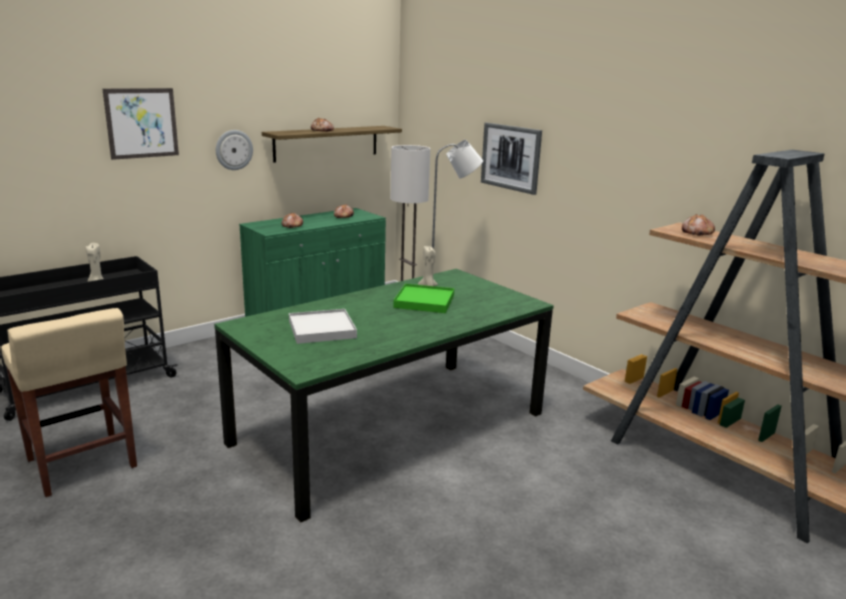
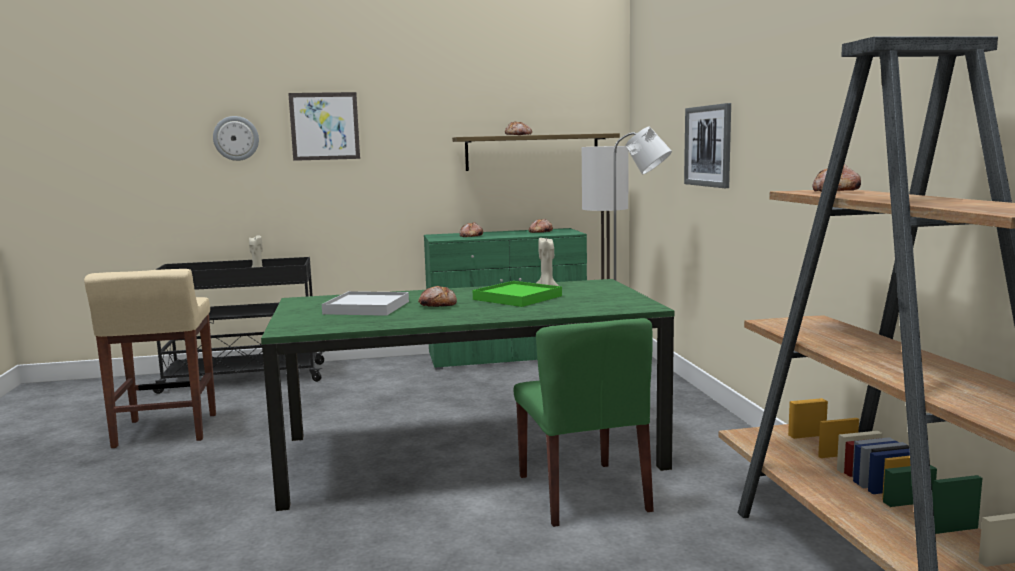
camera: 30 degrees right, 10 degrees down
wall clock [216,130,253,170] -> wall clock moved to [213,116,259,161]
none -> bread [418,286,457,307]
none -> green chair [514,318,654,527]

